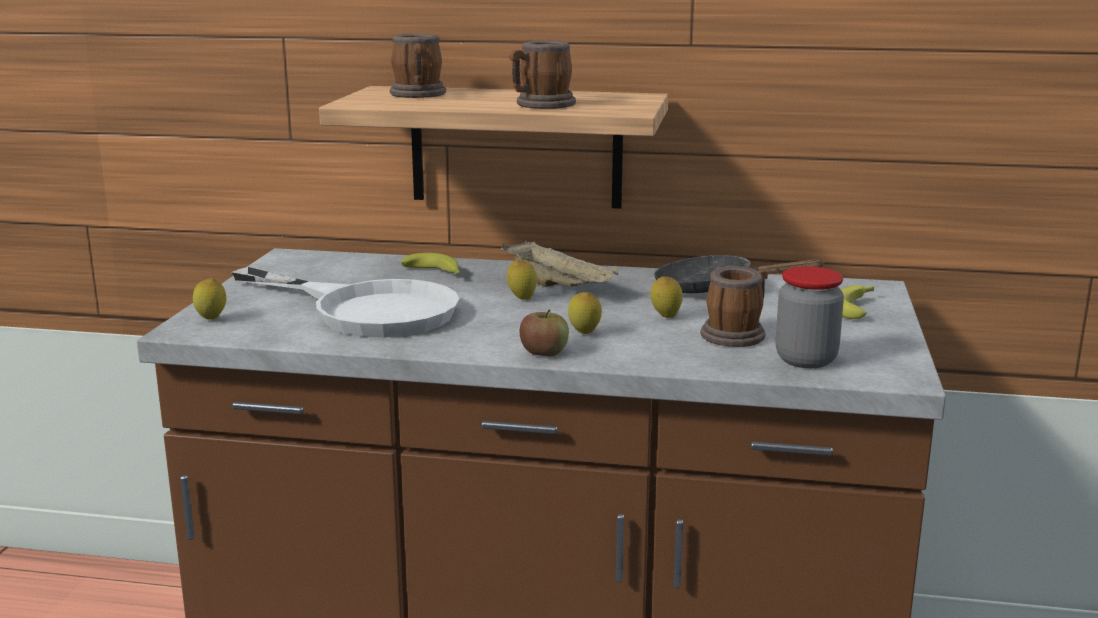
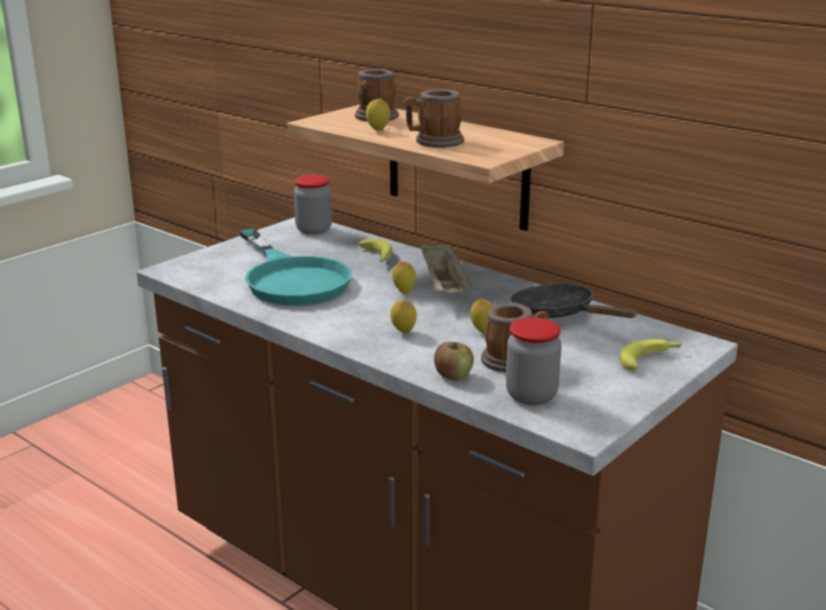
camera: 30 degrees right, 5 degrees up
lemon [193,278,226,320] -> lemon moved to [366,98,390,130]
white frying pan [232,267,459,338] -> turquoise frying pan [239,228,352,305]
apple [519,310,569,356] -> apple moved to [434,342,474,381]
none -> jar [294,175,332,235]

